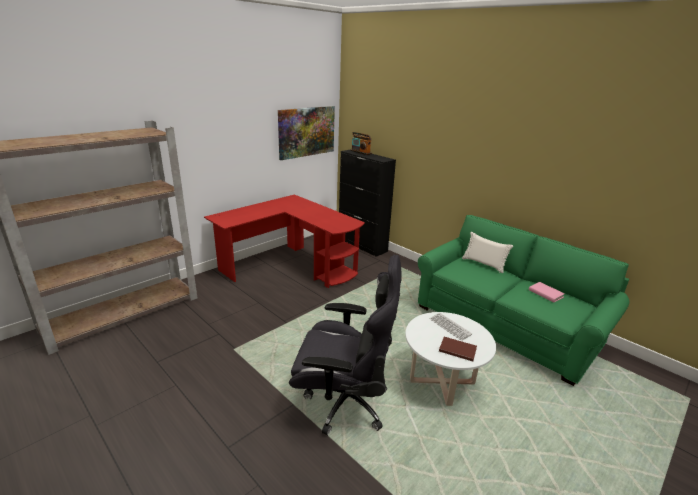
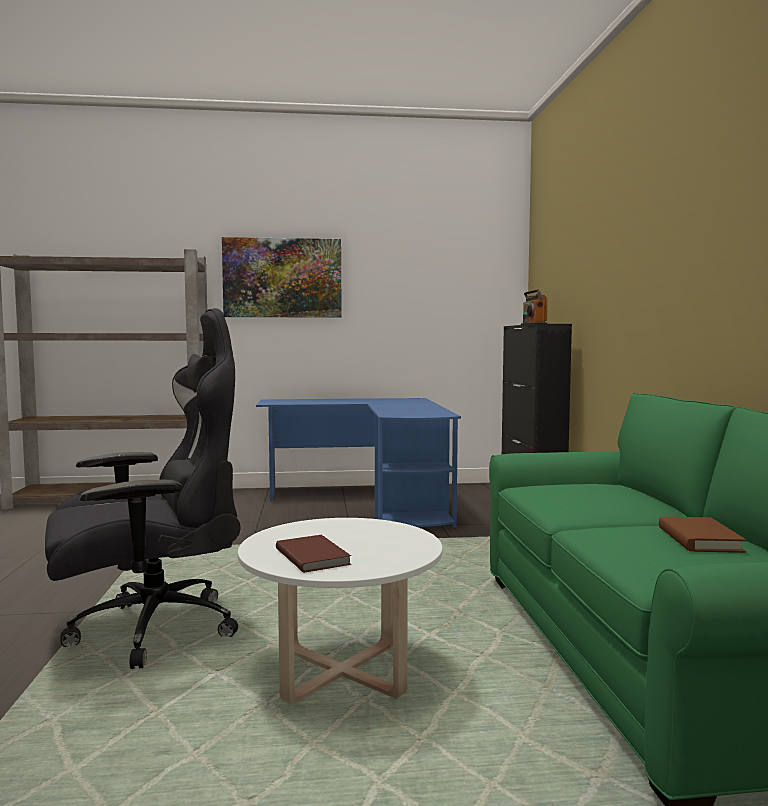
camera: 40 degrees right, 20 degrees down
red desk [204,194,365,288] -> blue desk [256,398,461,528]
picture [278,106,335,160] -> picture moved to [222,237,342,318]
black office chair [289,255,402,436] -> black office chair turned 75 degrees counterclockwise [45,308,240,669]
keyboard [430,313,472,341] -> none
white pillow [462,232,513,273] -> none
pink book [529,282,565,303] -> brown book [659,517,746,553]

